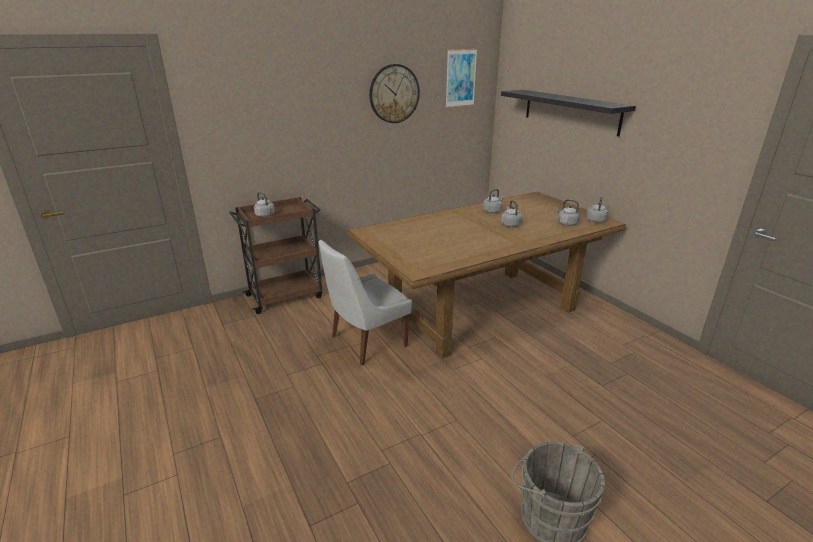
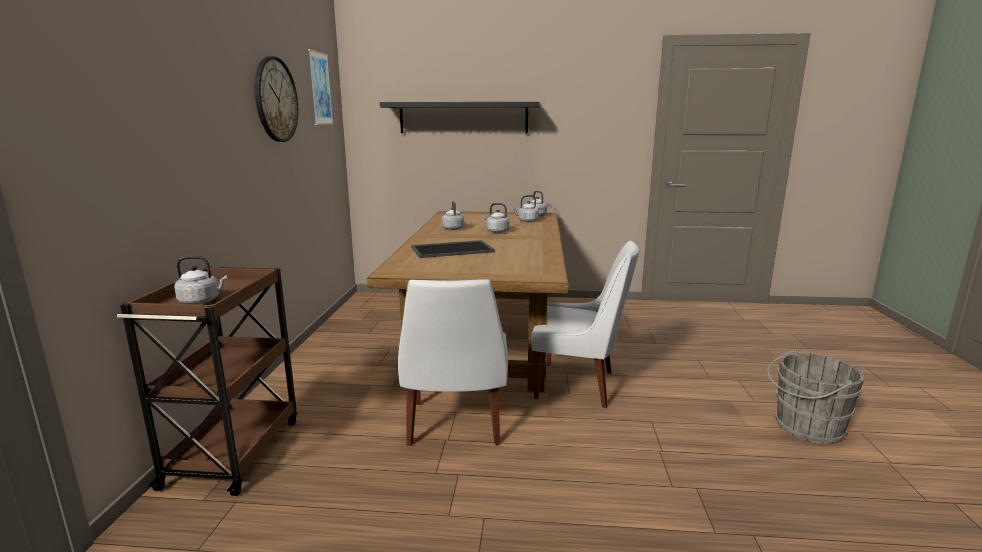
camera: 55 degrees left, 10 degrees down
none -> tray [411,240,495,258]
none -> white chair [532,240,639,408]

